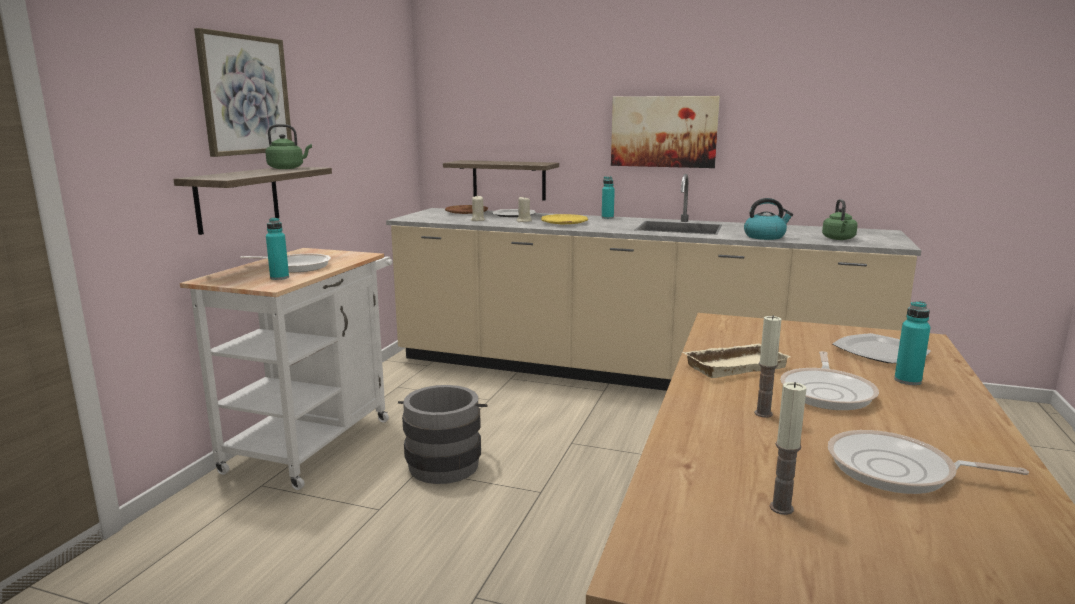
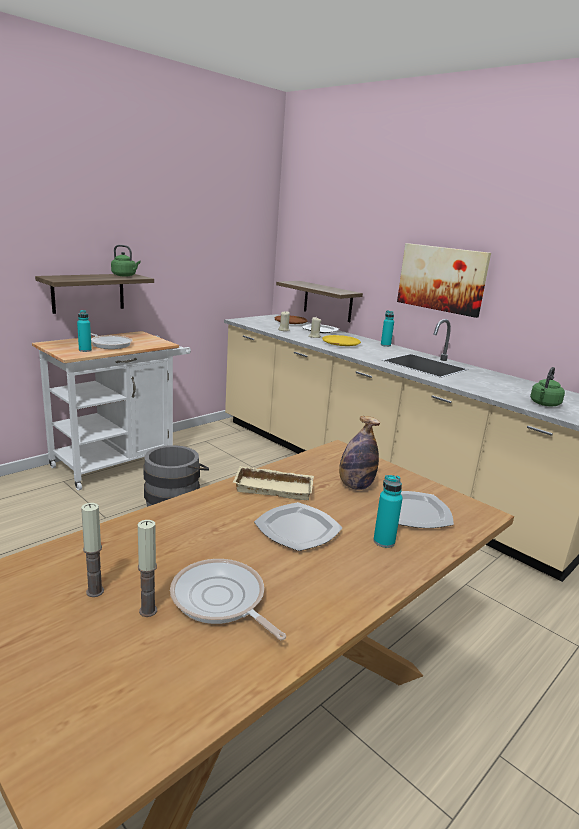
camera: 25 degrees right, 5 degrees up
picture [194,28,292,157] -> none
kettle [744,198,793,240] -> none
candle [754,315,781,418] -> candle moved to [138,520,157,617]
frying pan [780,351,879,410] -> plate [254,502,342,551]
none -> bottle [339,416,380,490]

